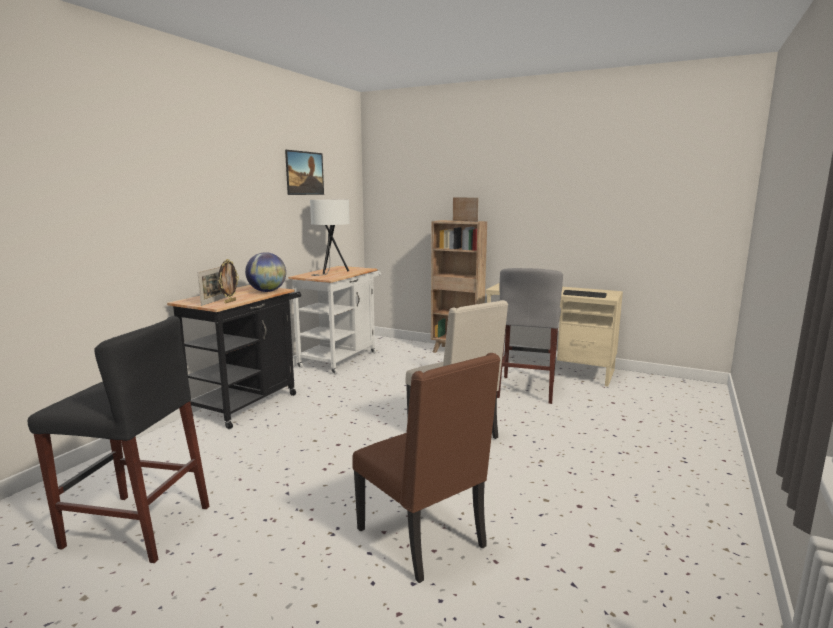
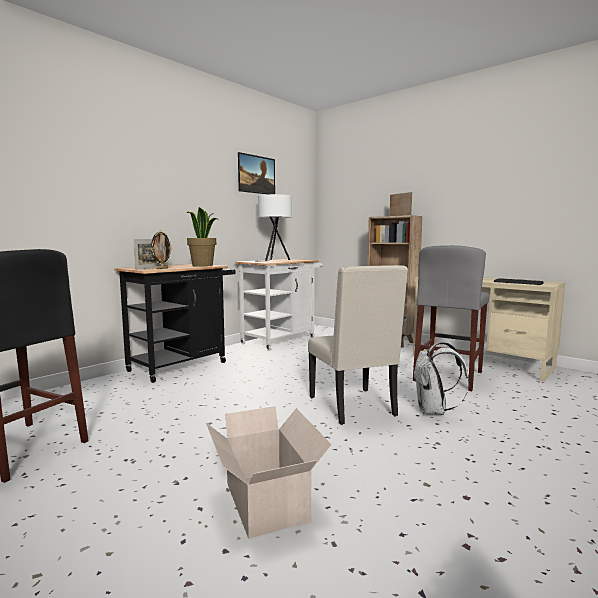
camera: 15 degrees right, 5 degrees down
globe [245,252,286,292] -> potted plant [187,207,219,267]
brown chair [352,353,500,583] -> cardboard box [206,406,332,539]
none -> white backpack [413,342,470,415]

